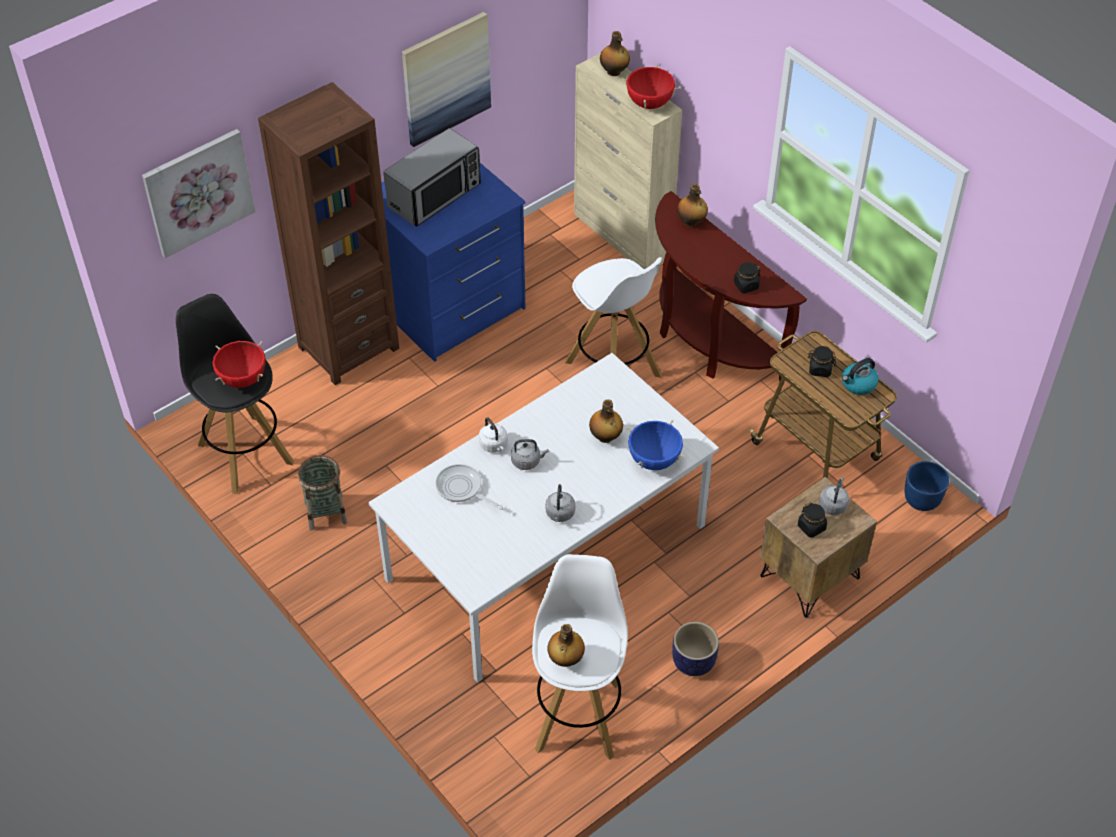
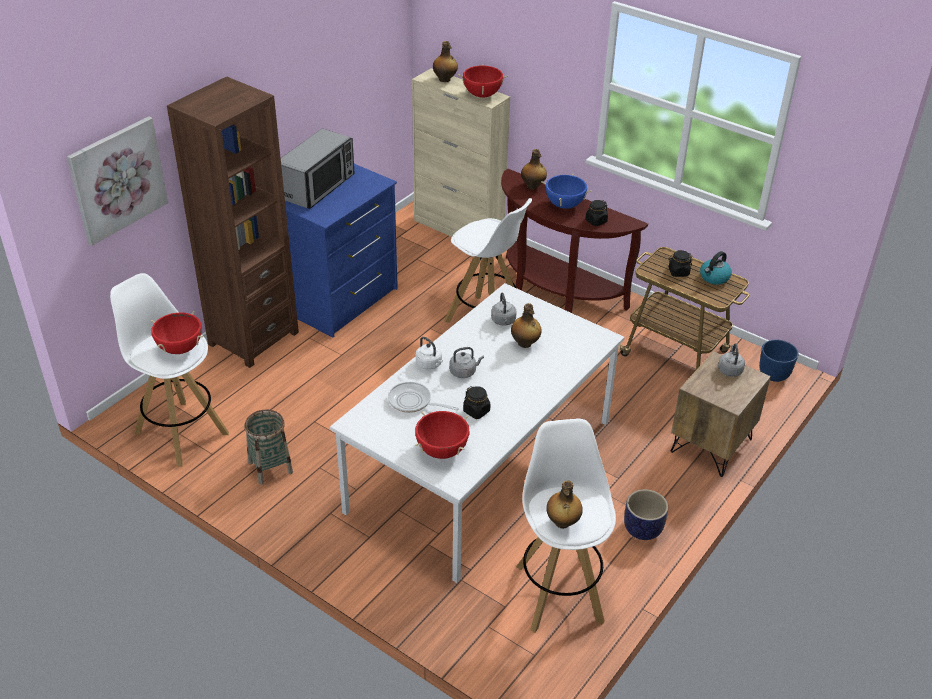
camera: 15 degrees left, 10 degrees down
black stool [176,294,294,494] -> white stool [110,273,229,467]
picture [402,12,491,147] -> none
grey kettle [546,484,575,522] -> grey kettle moved to [491,293,517,326]
blue cooking pot [626,420,685,470] -> blue cooking pot moved to [541,174,592,209]
black jar [798,502,827,538] -> black jar moved to [463,386,490,419]
none -> red cooking pot [415,411,470,459]

